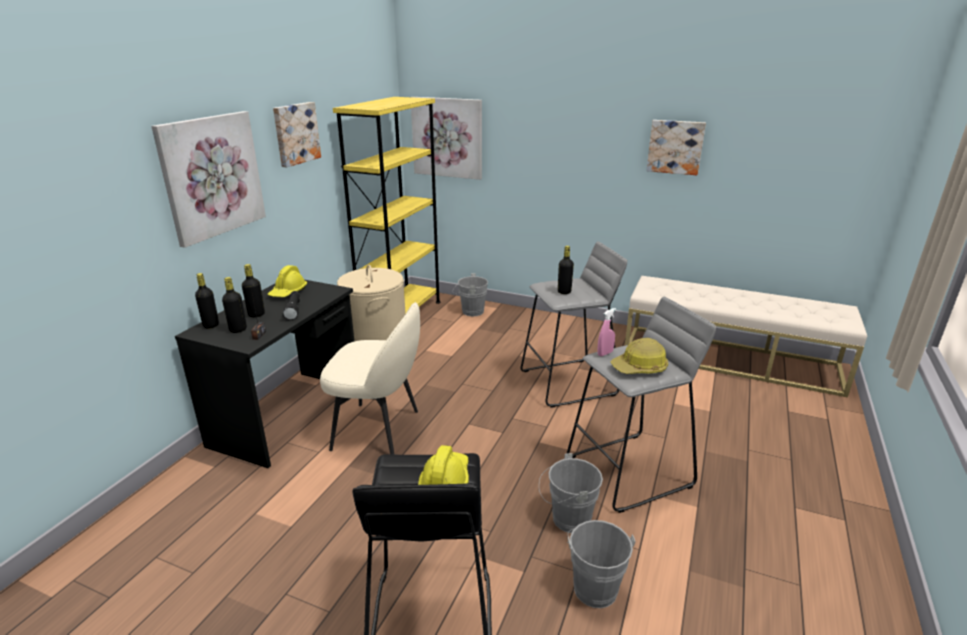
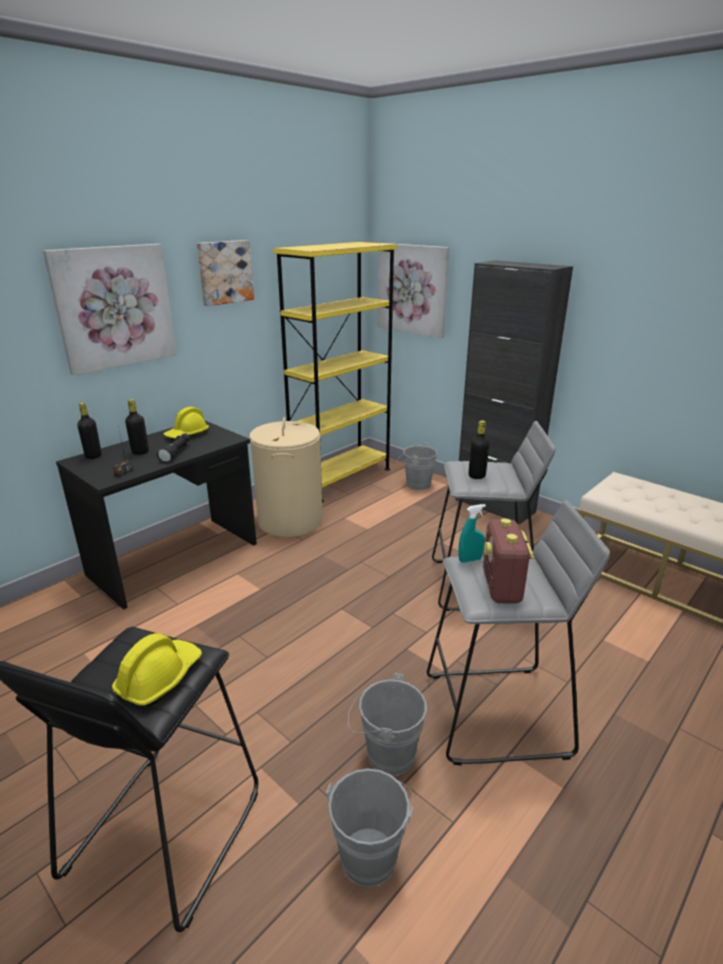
camera: 20 degrees right, 0 degrees up
black bottle [222,277,247,333] -> none
beige chair [320,302,420,455] -> none
pink spray bottle [597,308,616,356] -> turquoise spray bottle [458,504,486,563]
hard hat [611,338,668,374] -> radio [483,518,534,604]
picture [646,120,706,175] -> none
none -> black cabinet [456,260,573,525]

